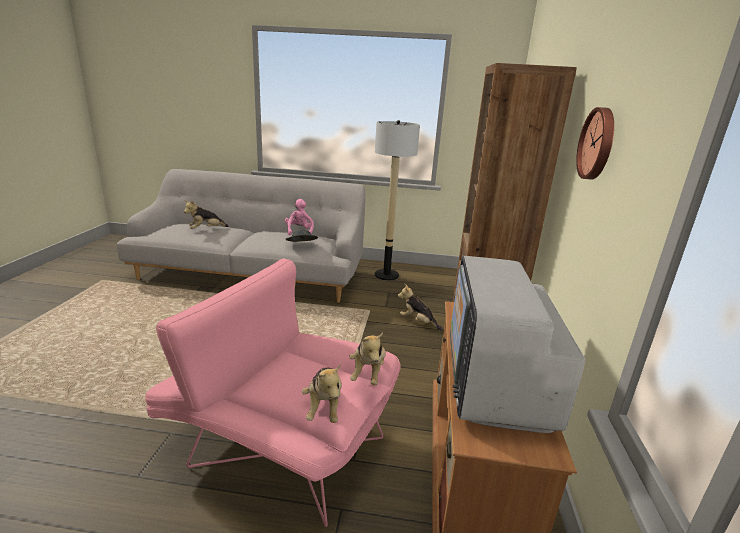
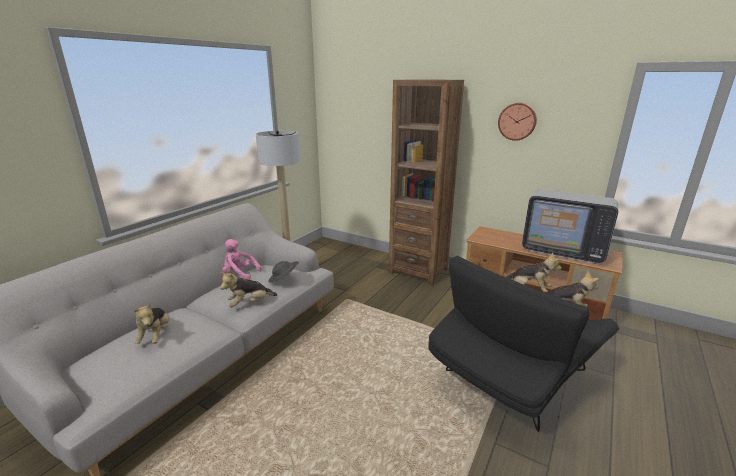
camera: 65 degrees left, 0 degrees up
pink armchair [145,258,401,527] -> black armchair [428,256,619,432]
plush toy [398,284,442,330] -> plush toy moved to [220,272,277,307]

